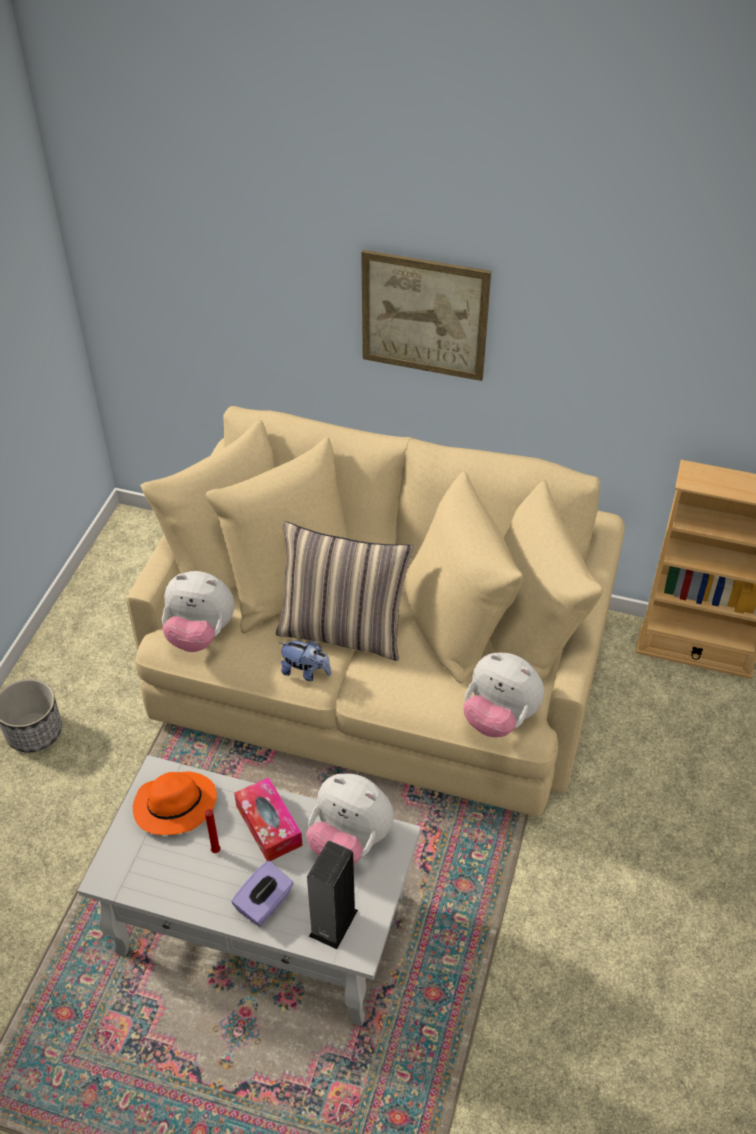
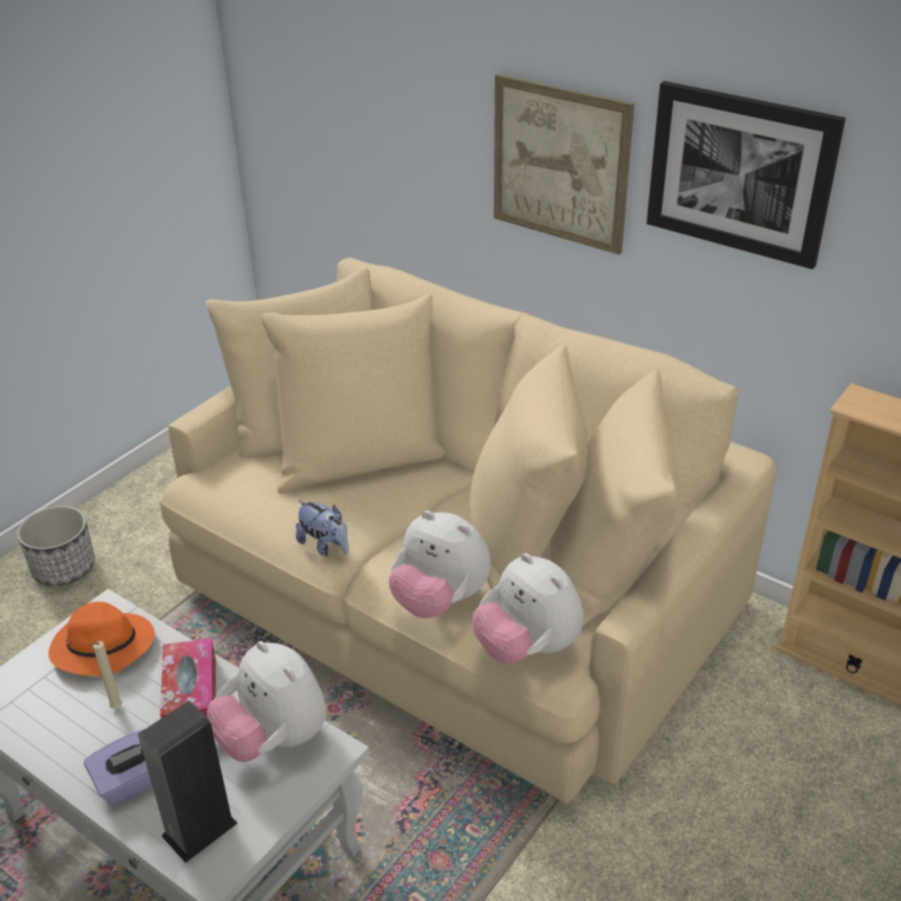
camera: 20 degrees right, 10 degrees down
plush toy [162,571,235,652] -> plush toy moved to [389,511,491,618]
red candle [205,809,221,853] -> beige candle [89,641,122,709]
pillow [276,521,414,661] -> none
none -> picture [647,81,846,269]

